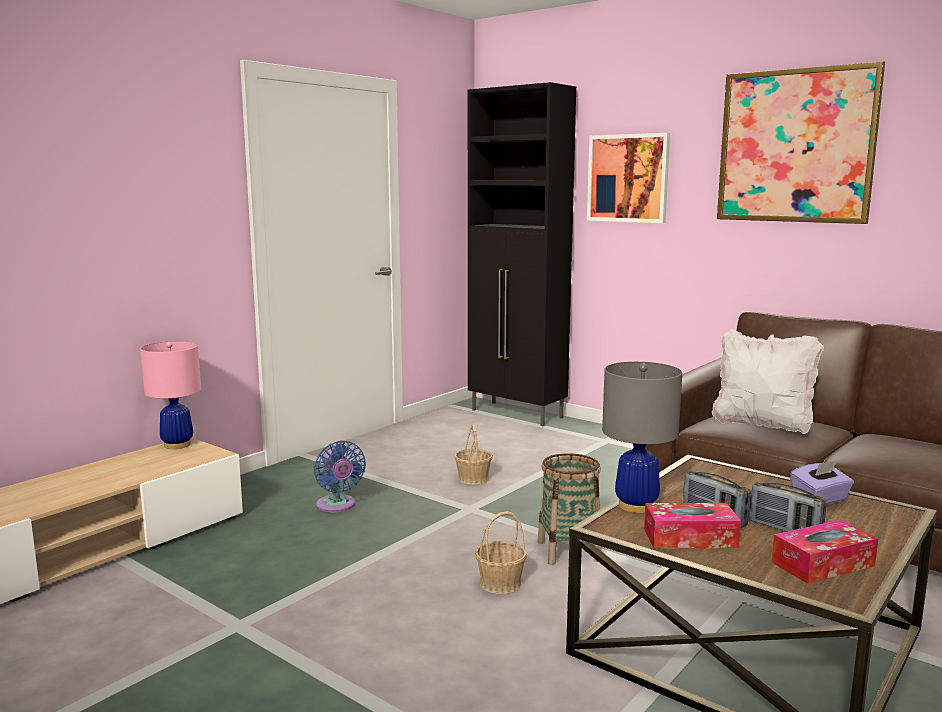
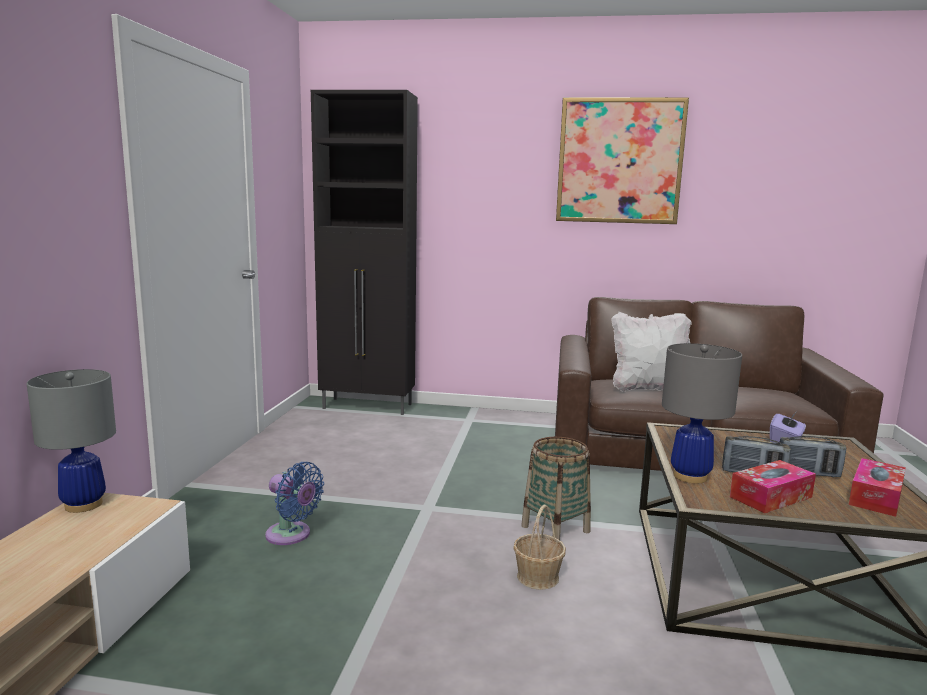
camera: 30 degrees left, 0 degrees up
pink table lamp [140,341,201,449] -> grey table lamp [27,369,116,513]
basket [454,424,493,485] -> none
picture [587,133,670,223] -> none

